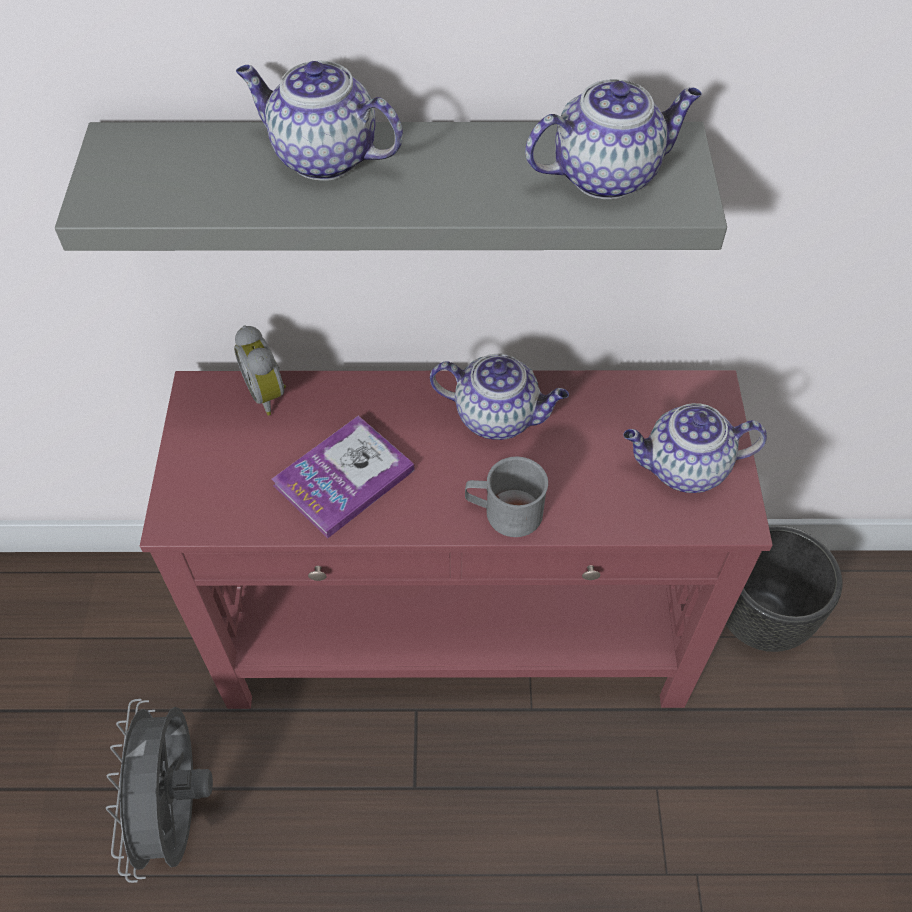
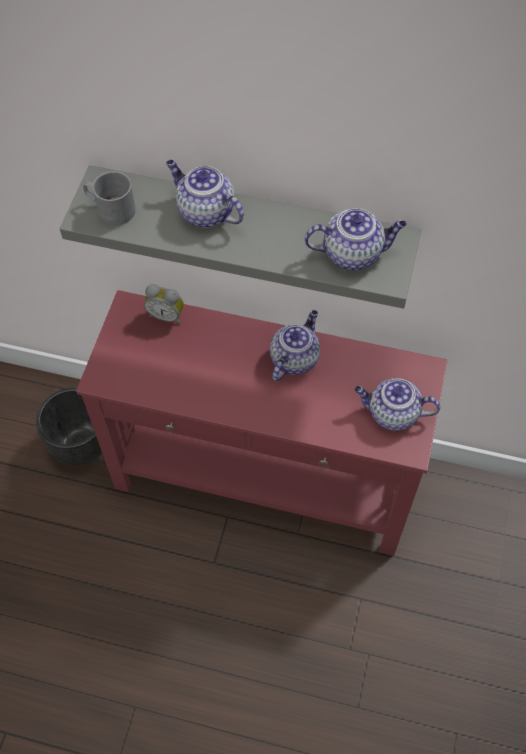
camera: 15 degrees right, 5 degrees up
grey fan [106,699,213,883] -> none
alarm clock [234,325,286,416] -> alarm clock turned 60 degrees counterclockwise [144,284,184,324]
book [272,415,415,538] -> none
teapot [430,354,569,440] -> teapot turned 90 degrees counterclockwise [270,310,320,381]
grey mug [465,457,548,537] -> grey mug moved to [83,171,135,225]
black planter [726,525,842,652] -> black planter moved to [36,387,102,466]

